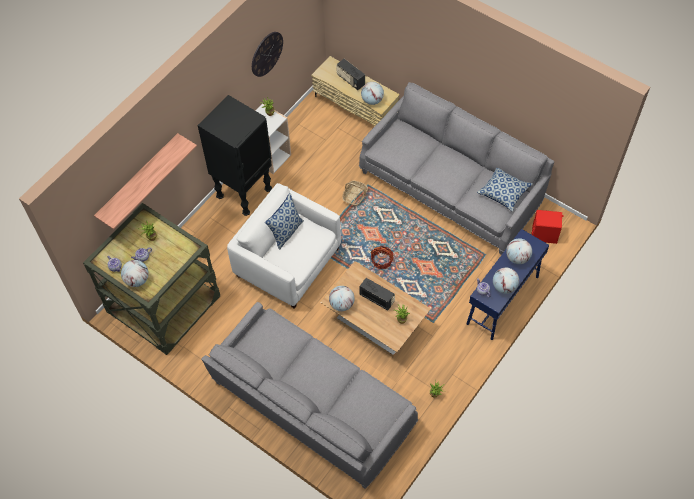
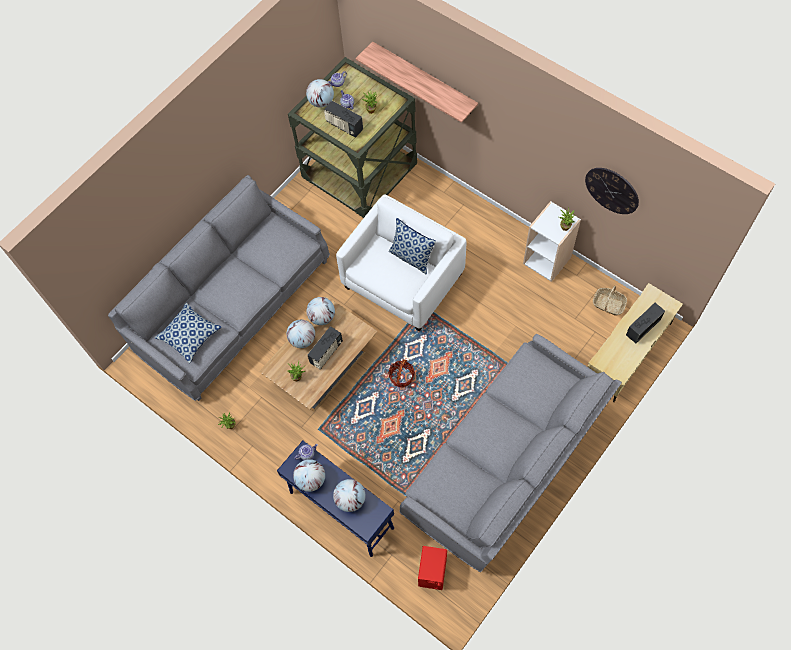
camera: 95 degrees right, 5 degrees up
black cabinet [198,95,272,216] -> none
basket [342,181,368,206] -> basket moved to [593,286,627,316]
globe [361,82,384,105] -> globe moved to [287,320,315,348]
pillow [477,168,533,212] -> pillow moved to [155,303,221,363]
none -> radio [324,101,363,138]

